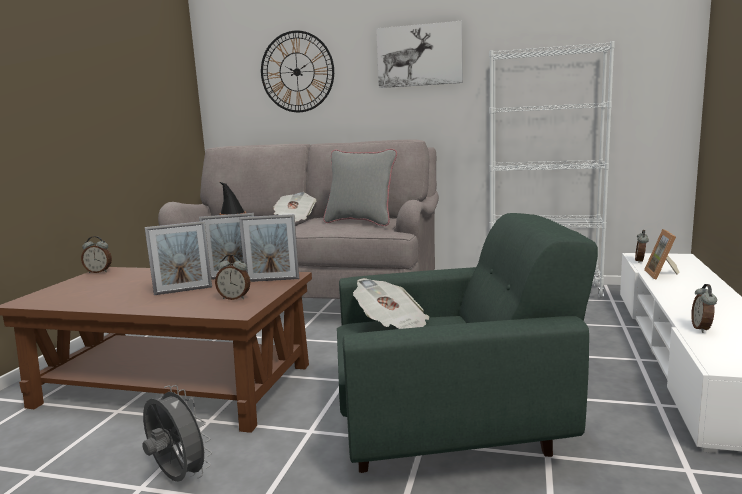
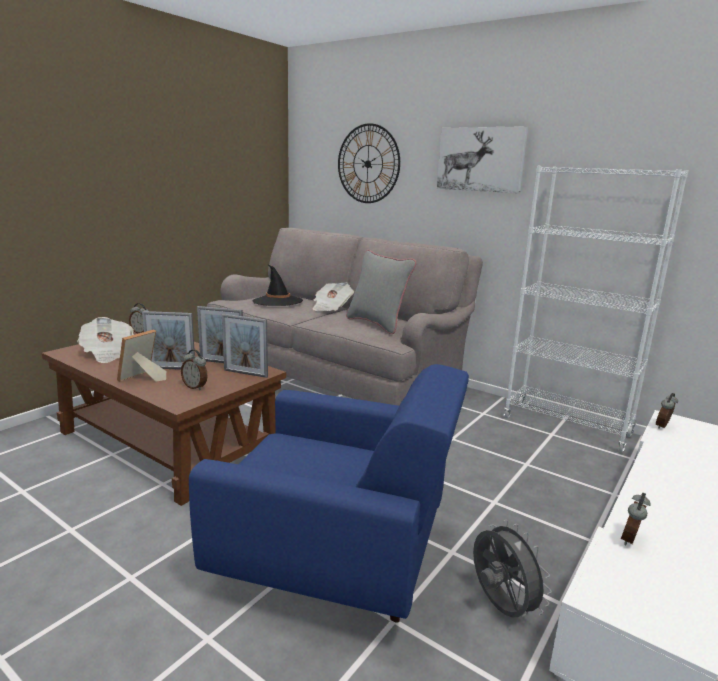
camera: 20 degrees right, 5 degrees up
grey fan [142,385,212,482] -> grey fan moved to [473,520,552,618]
green armchair [337,213,598,473] -> blue armchair [189,364,469,623]
newspaper [353,278,429,329] -> newspaper moved to [77,317,133,363]
picture frame [644,229,679,280] -> picture frame moved to [117,329,166,382]

